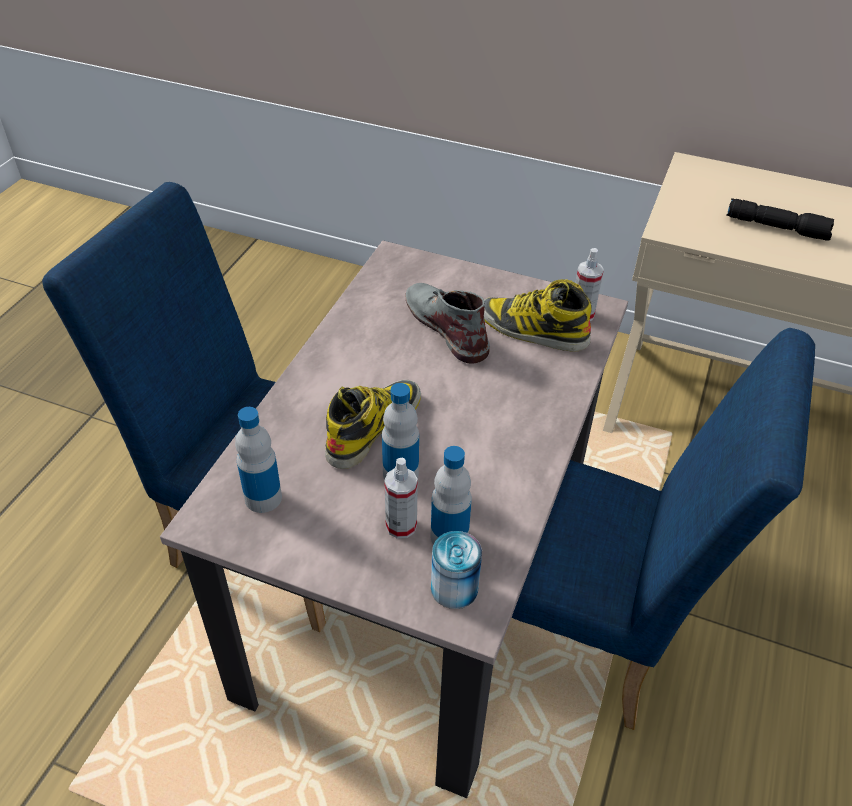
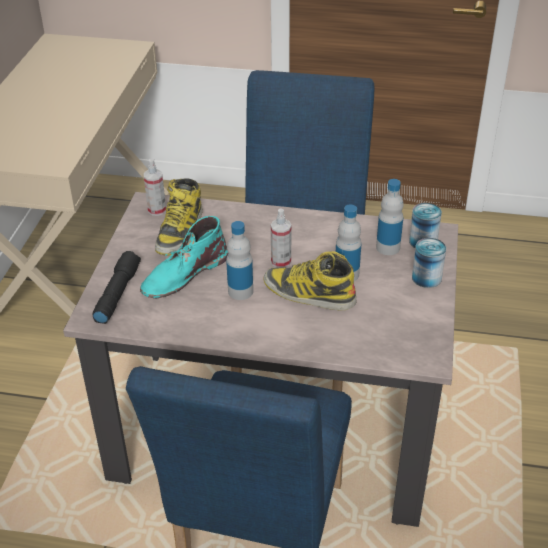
camera: 100 degrees left, 5 degrees down
bottle [235,407,282,513] -> bottle moved to [226,221,253,300]
spray bottle [384,458,418,539] -> spray bottle moved to [271,208,291,268]
grey boot [406,283,490,364] -> turquoise boot [140,216,228,298]
black flashlight [726,198,834,241] -> black flashlight moved to [92,251,141,324]
none -> can [412,238,446,288]

